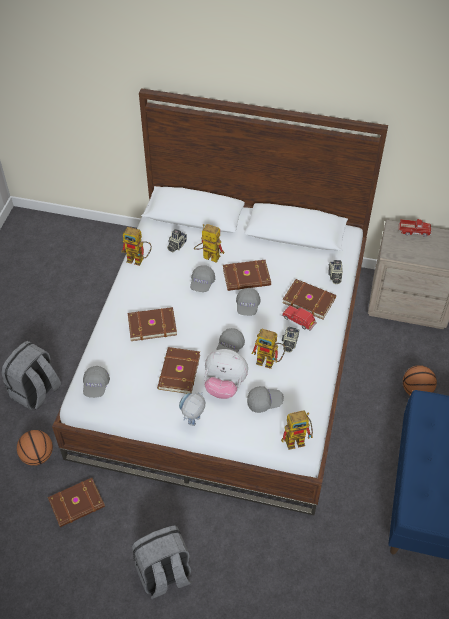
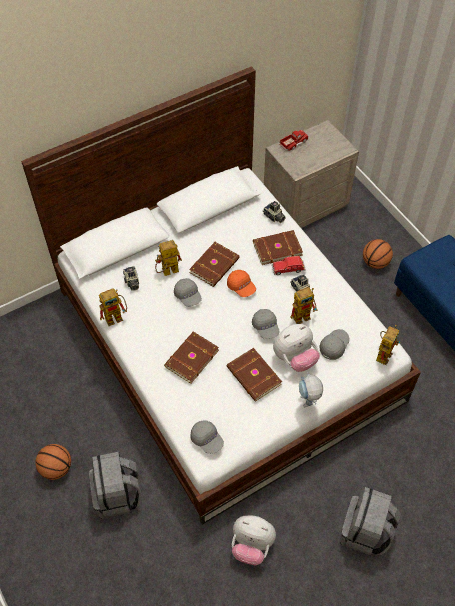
camera: 45 degrees left, 5 degrees up
basketball [17,430,53,466] -> basketball moved to [35,444,71,480]
brown book [48,478,105,527] -> plush toy [232,516,276,565]
grey cap [236,288,261,316] -> orange cap [227,270,256,297]

